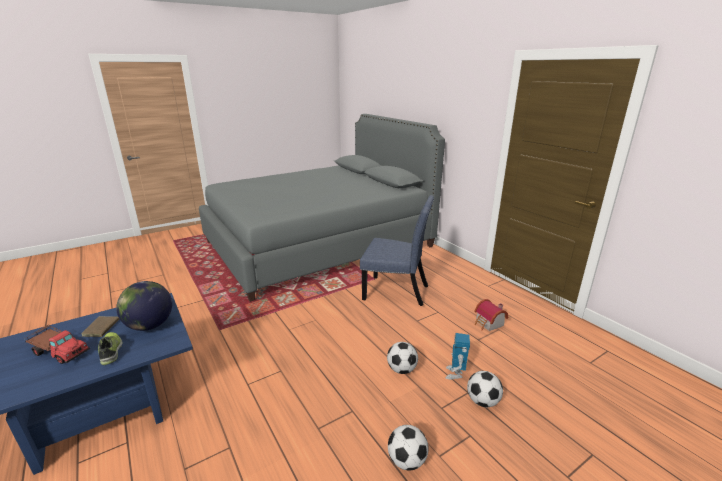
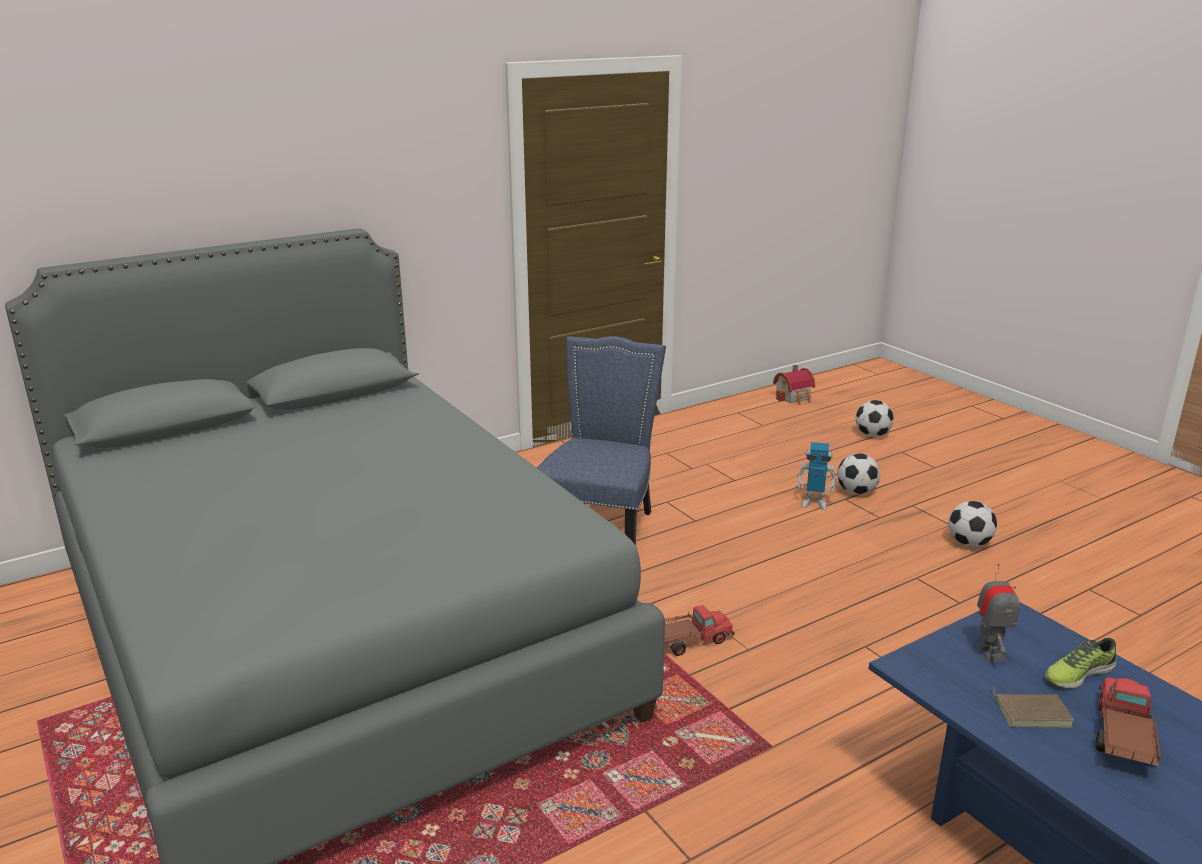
camera: 90 degrees left, 0 degrees up
globe [116,281,172,331] -> toy robot [977,564,1020,662]
football [387,342,418,374] -> football moved to [856,400,894,437]
toy house [474,299,508,331] -> toy house moved to [773,365,815,405]
none -> toy truck [664,605,735,656]

